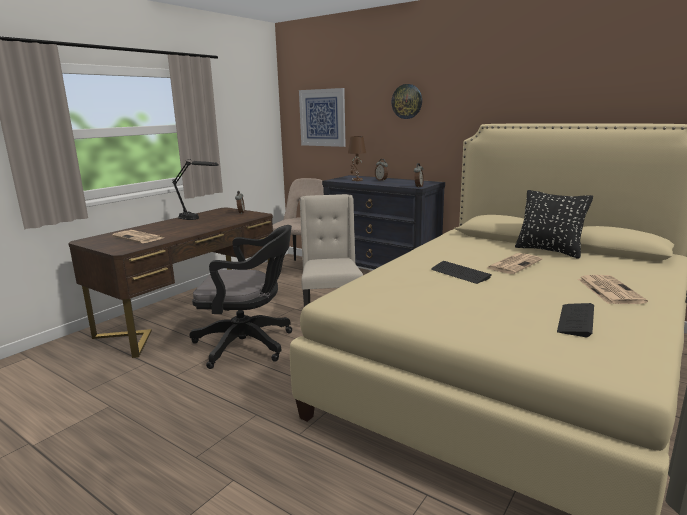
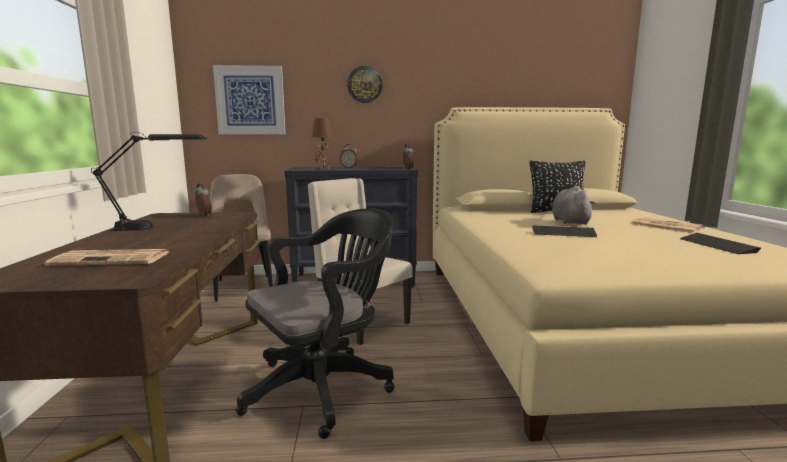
camera: 40 degrees left, 5 degrees down
newspaper [487,253,542,274] -> grey plush toy [552,186,596,225]

